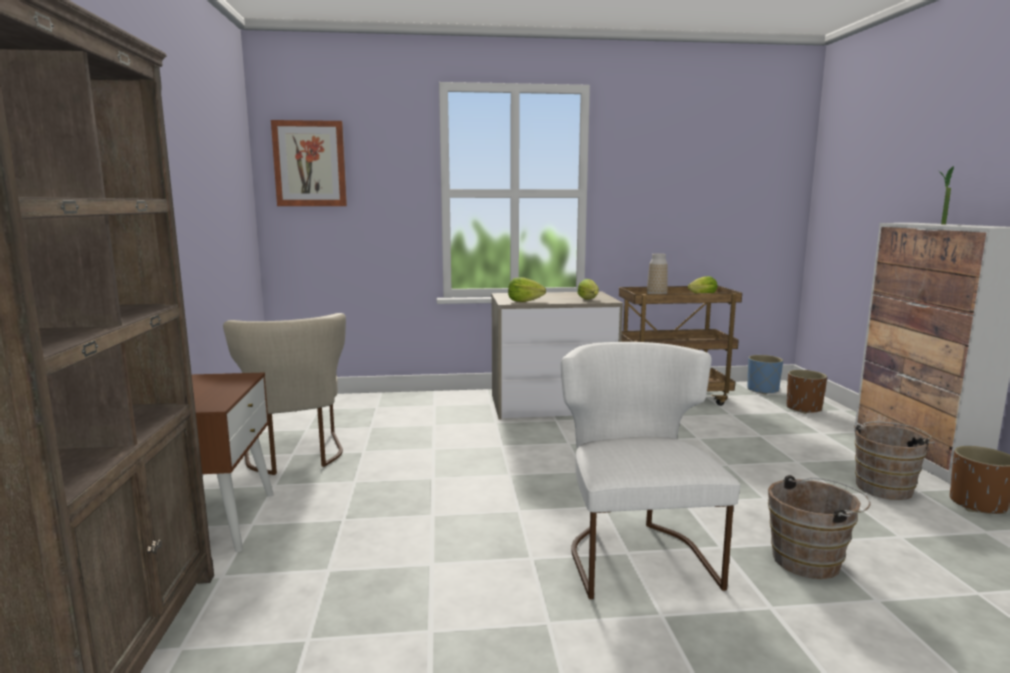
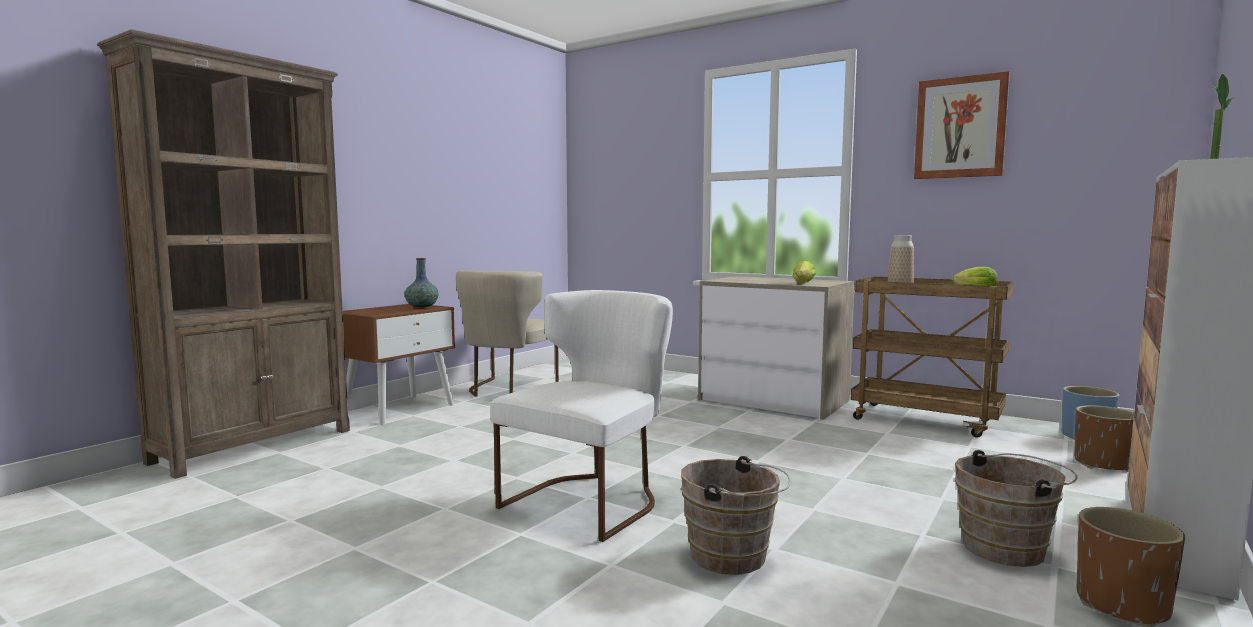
camera: 40 degrees right, 5 degrees down
picture [271,120,347,206] -> picture moved to [914,71,1010,179]
lettuce [508,277,546,302] -> none
none -> vase [405,258,439,309]

